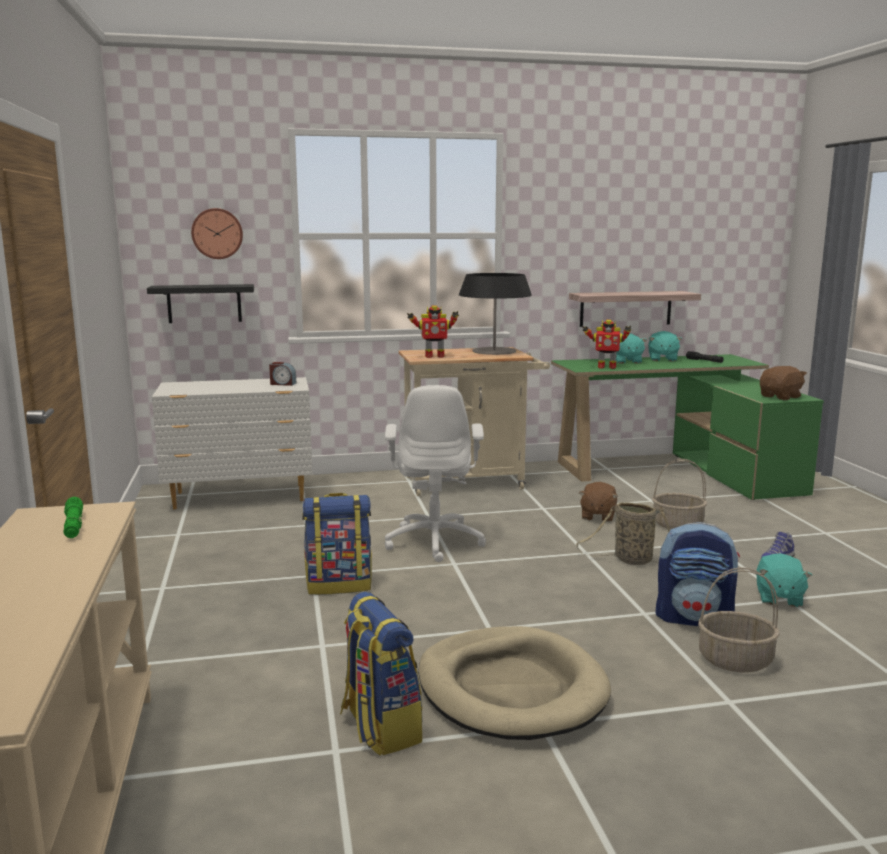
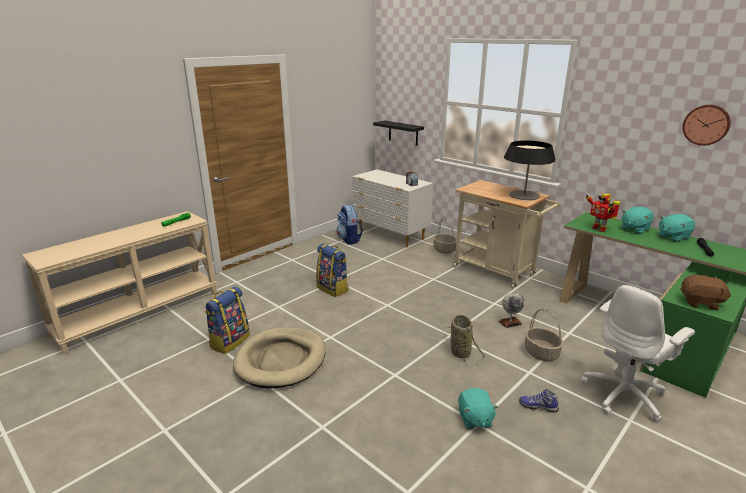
camera: 55 degrees right, 10 degrees up
wall clock [191,208,243,259] -> wall clock moved to [682,105,731,146]
white office chair [385,385,486,562] -> white office chair moved to [581,285,695,423]
toy robot [407,306,459,358] -> none
shelf [569,291,701,327] -> none
brown plush toy [579,482,618,522] -> globe [499,292,524,328]
backpack [655,522,740,626] -> backpack moved to [336,205,363,245]
basket [698,567,780,672] -> basket moved to [433,218,457,254]
turquoise plush toy [756,553,812,607] -> turquoise plush toy turned 75 degrees counterclockwise [458,388,498,429]

